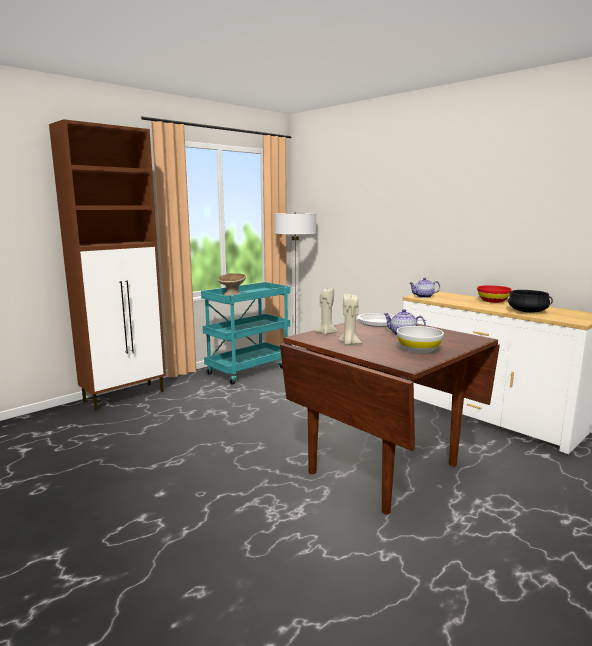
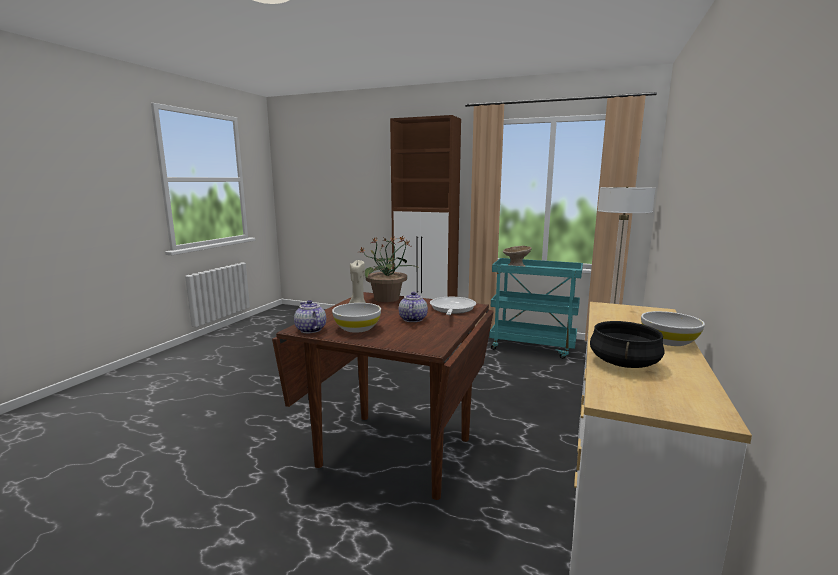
camera: 65 degrees right, 0 degrees up
beige candle [315,288,338,335] -> potted plant [360,236,417,302]
teapot [409,278,440,298] -> teapot moved to [294,300,326,333]
red bowl [477,285,512,303] -> white bowl [641,311,705,346]

